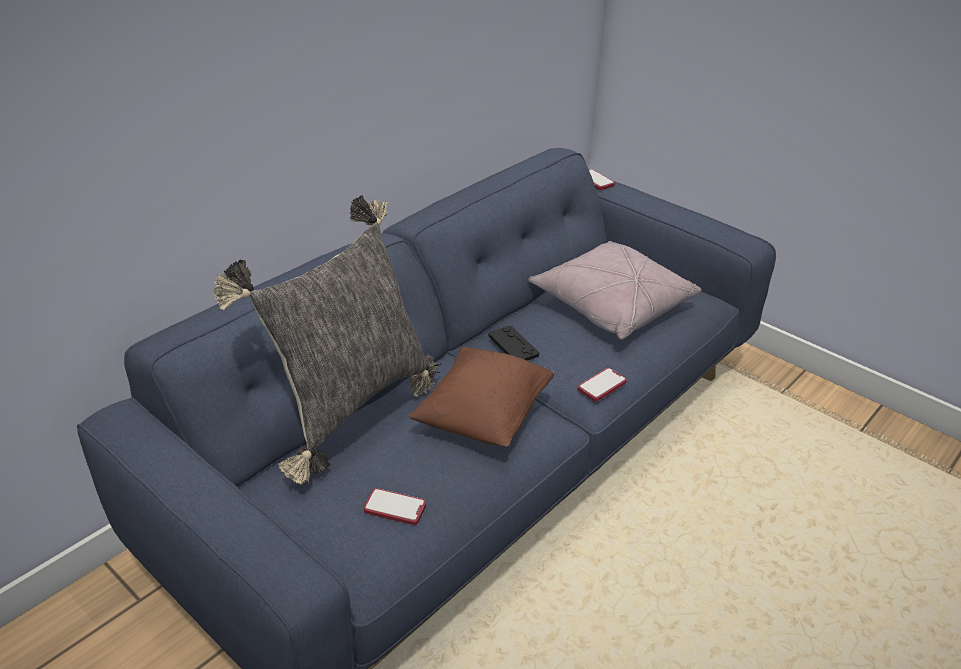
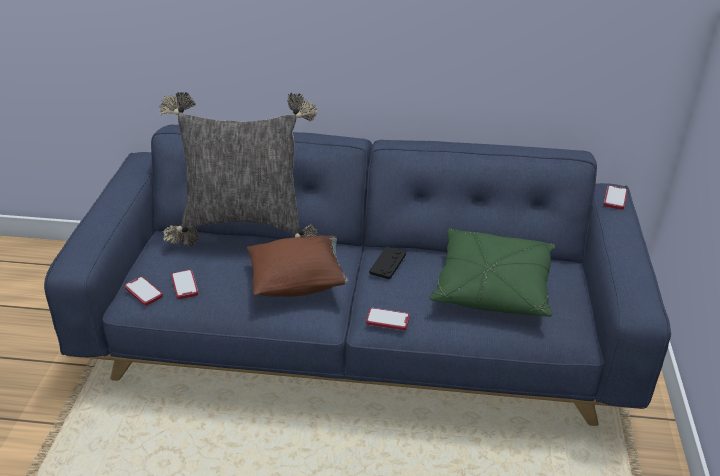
camera: 55 degrees right, 0 degrees up
purple pillow [528,241,702,340] -> green pillow [429,228,555,317]
none -> phone [125,277,163,306]

